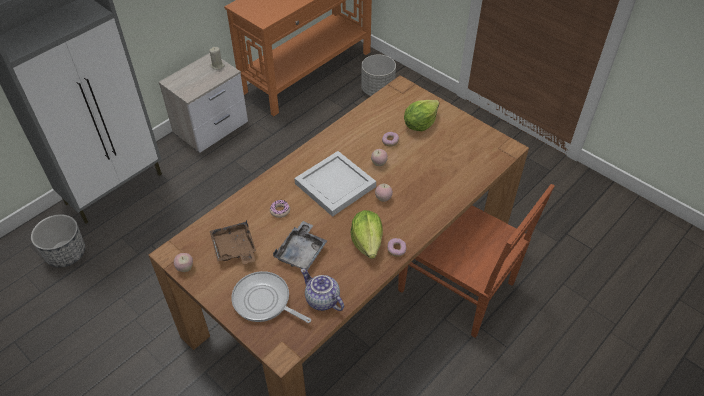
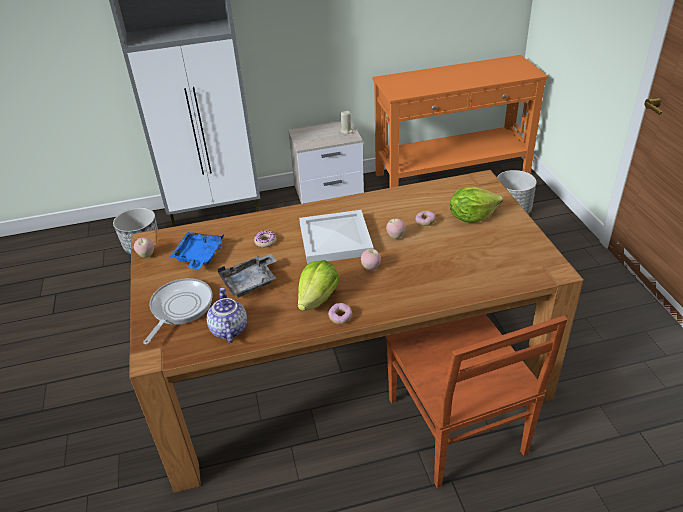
camera: 35 degrees right, 10 degrees down
brown tray [210,219,256,264] -> blue tray [170,232,224,269]
frying pan [231,271,311,323] -> frying pan turned 45 degrees clockwise [143,278,212,344]

